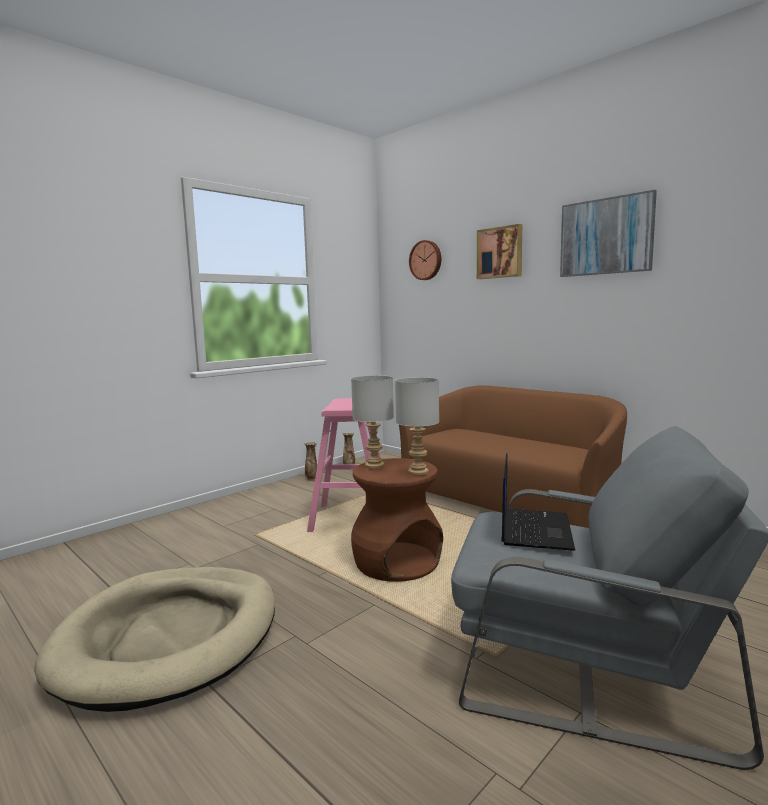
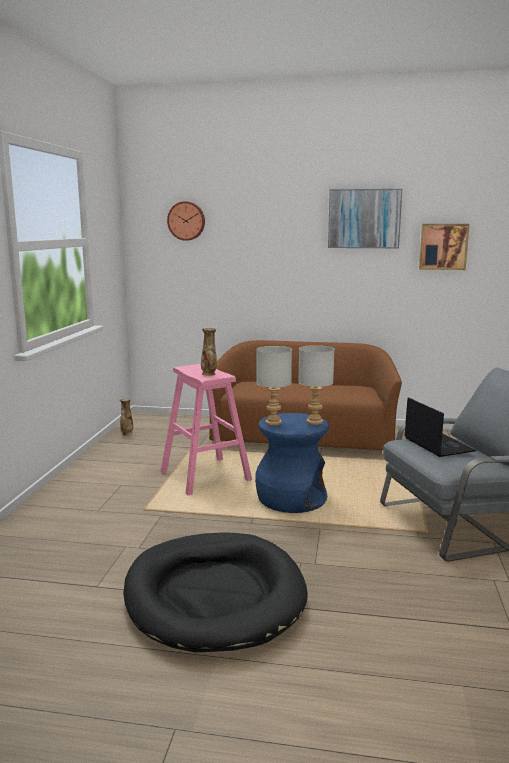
camera: 35 degrees left, 5 degrees up
beige dog bed [34,567,275,712] -> black dog bed [123,532,308,652]
vase [304,441,317,481] -> vase moved to [201,327,217,376]
brown stool [351,458,443,582] -> blue stool [255,413,329,513]
picture [477,224,522,279] -> picture moved to [419,224,469,270]

